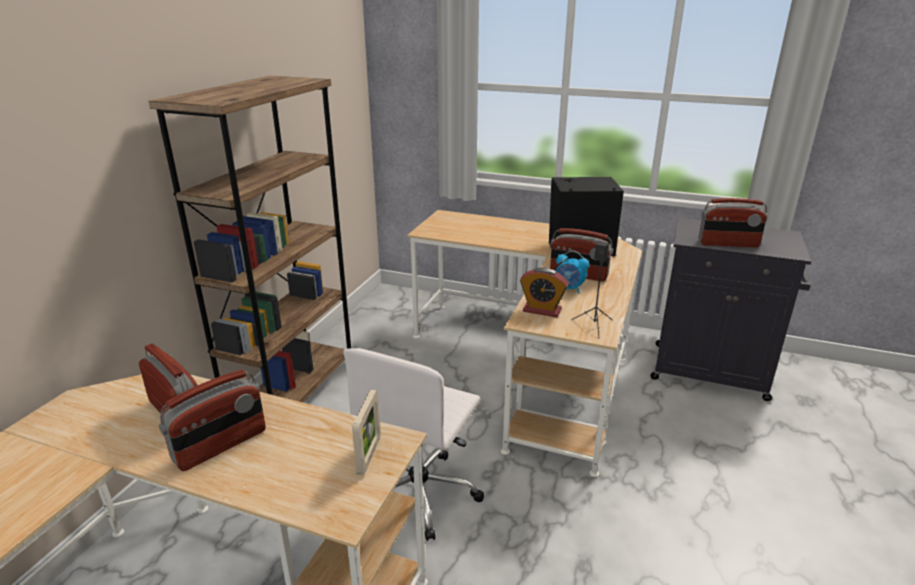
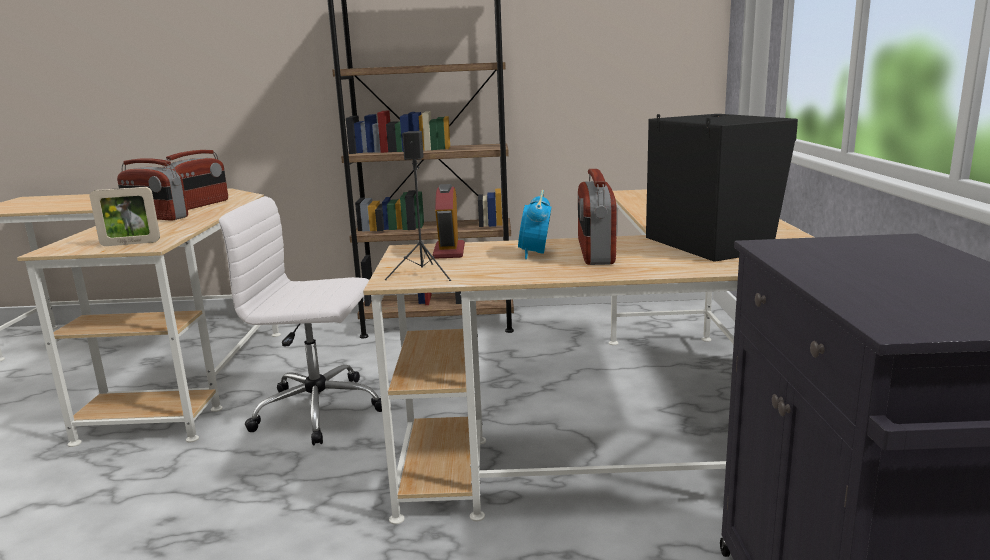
camera: 70 degrees right, 10 degrees down
radio [699,198,768,247] -> none

